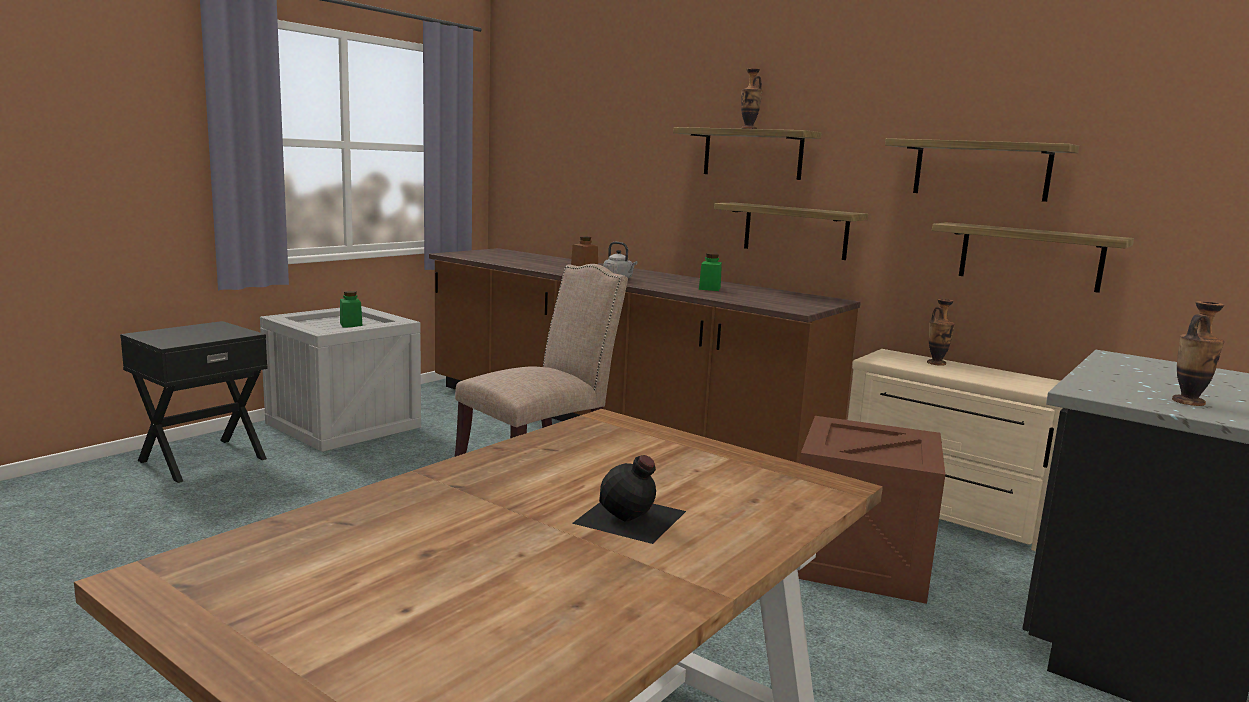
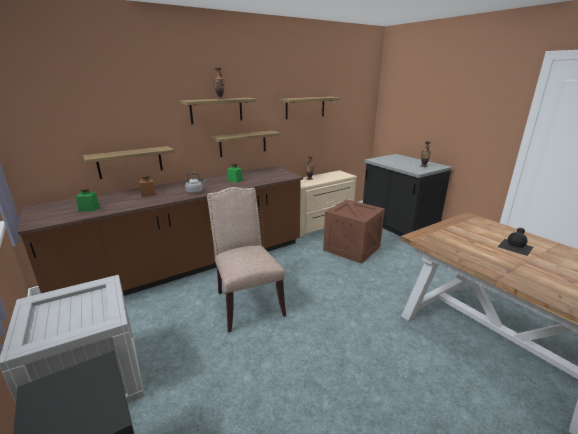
camera: 70 degrees left, 10 degrees up
green jar [340,291,362,328] -> green jar moved to [76,188,100,212]
shelf [932,222,1134,293] -> shelf moved to [83,146,174,179]

